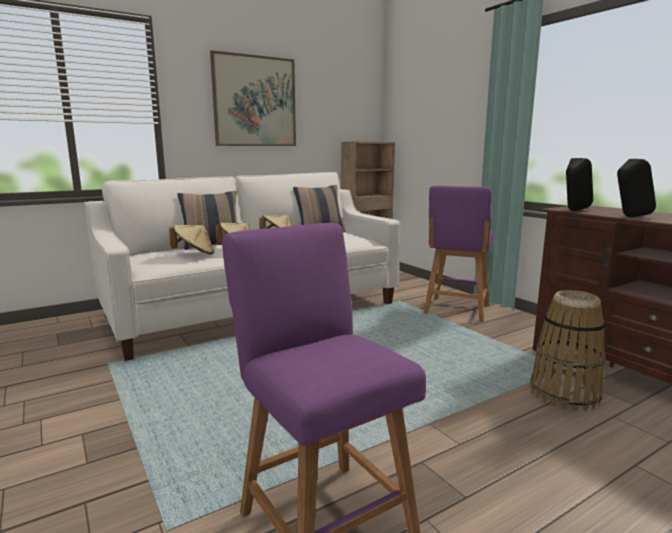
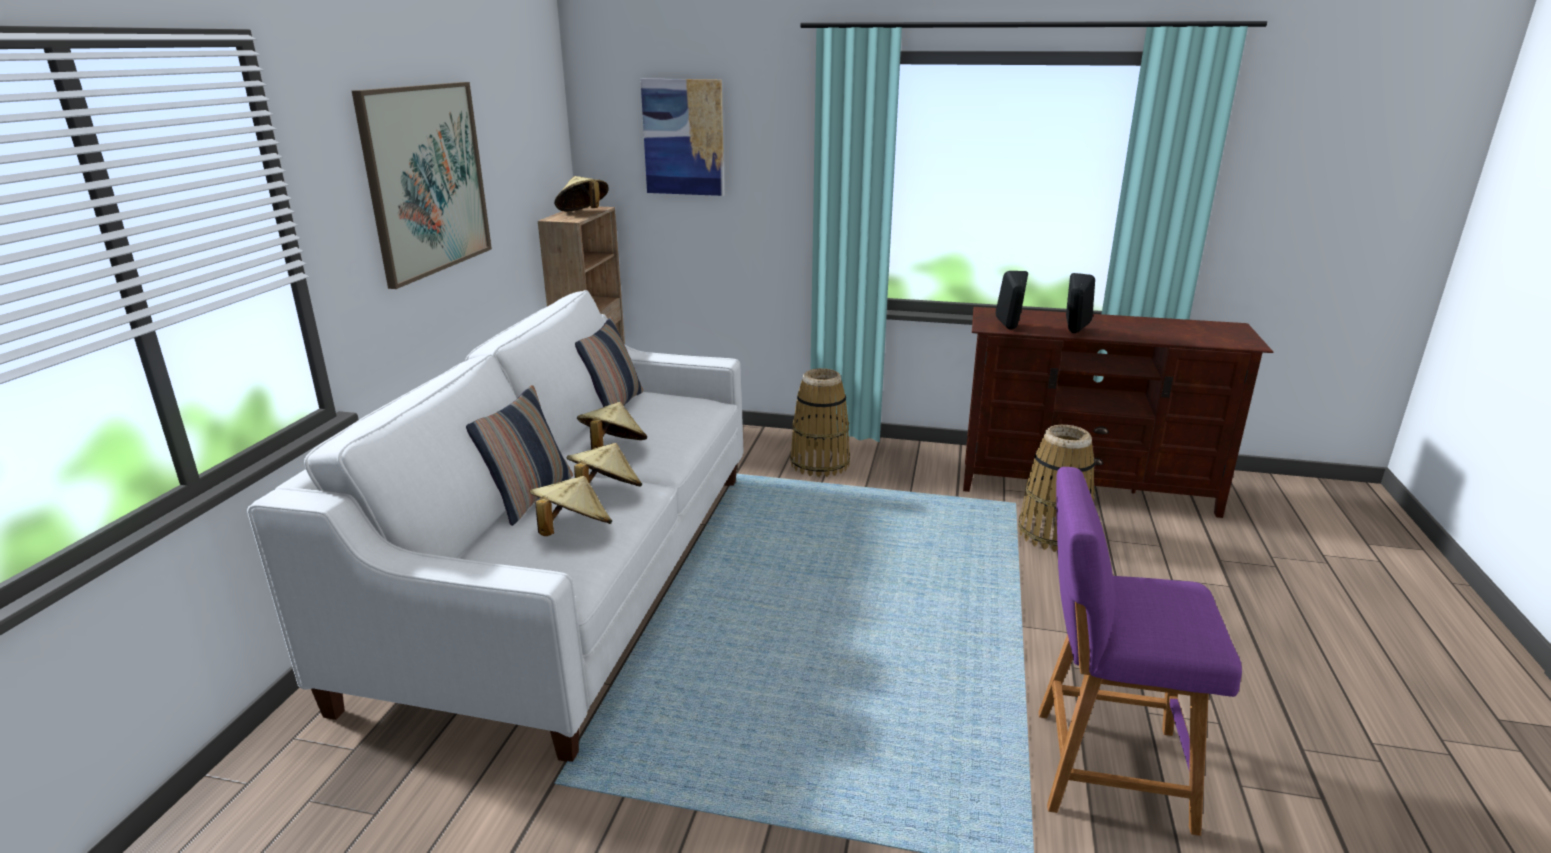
camera: 45 degrees left, 10 degrees up
purple stool [423,186,493,322] -> basket [790,368,850,477]
none -> beige hat [554,176,609,212]
none -> picture [640,79,724,196]

